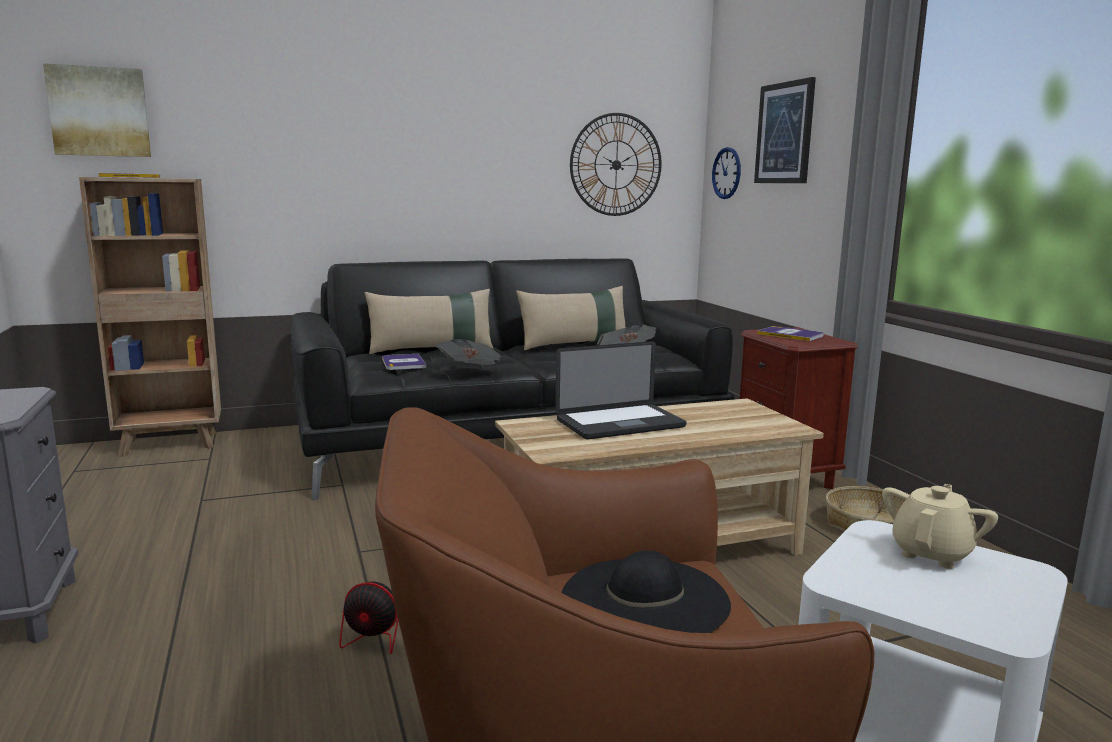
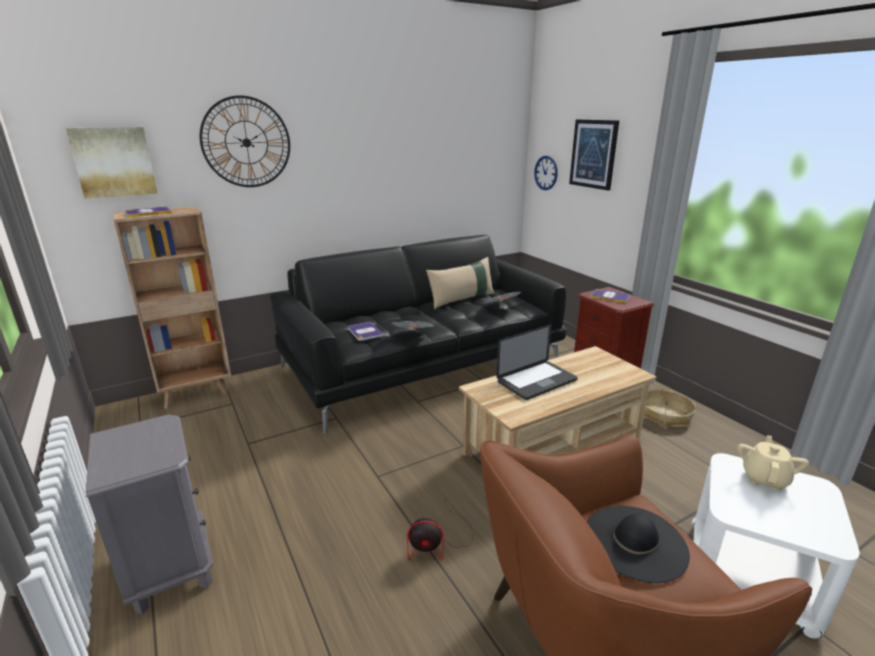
camera: 10 degrees left, 10 degrees up
beige pillow [364,289,493,354] -> none
wall clock [570,113,662,216] -> wall clock moved to [200,95,290,187]

